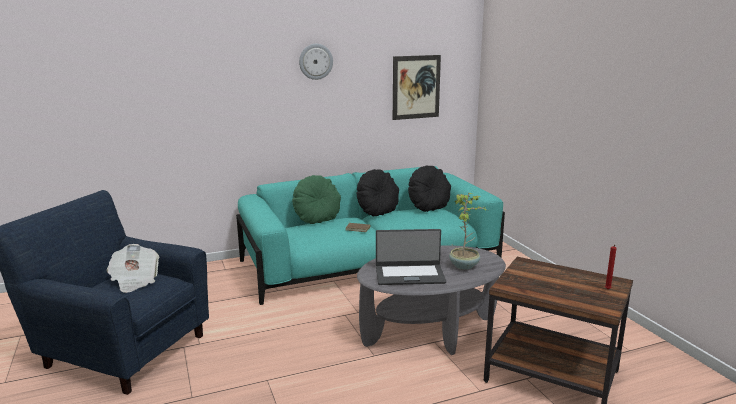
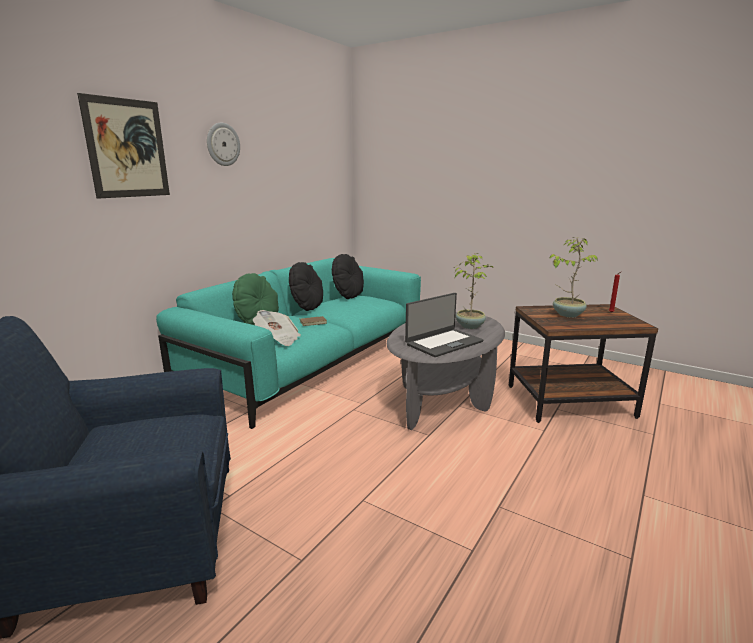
camera: 35 degrees left, 0 degrees up
newspaper [107,244,159,293] -> newspaper moved to [253,310,301,346]
picture [393,55,441,120] -> picture moved to [77,93,170,199]
none -> potted plant [549,237,598,317]

